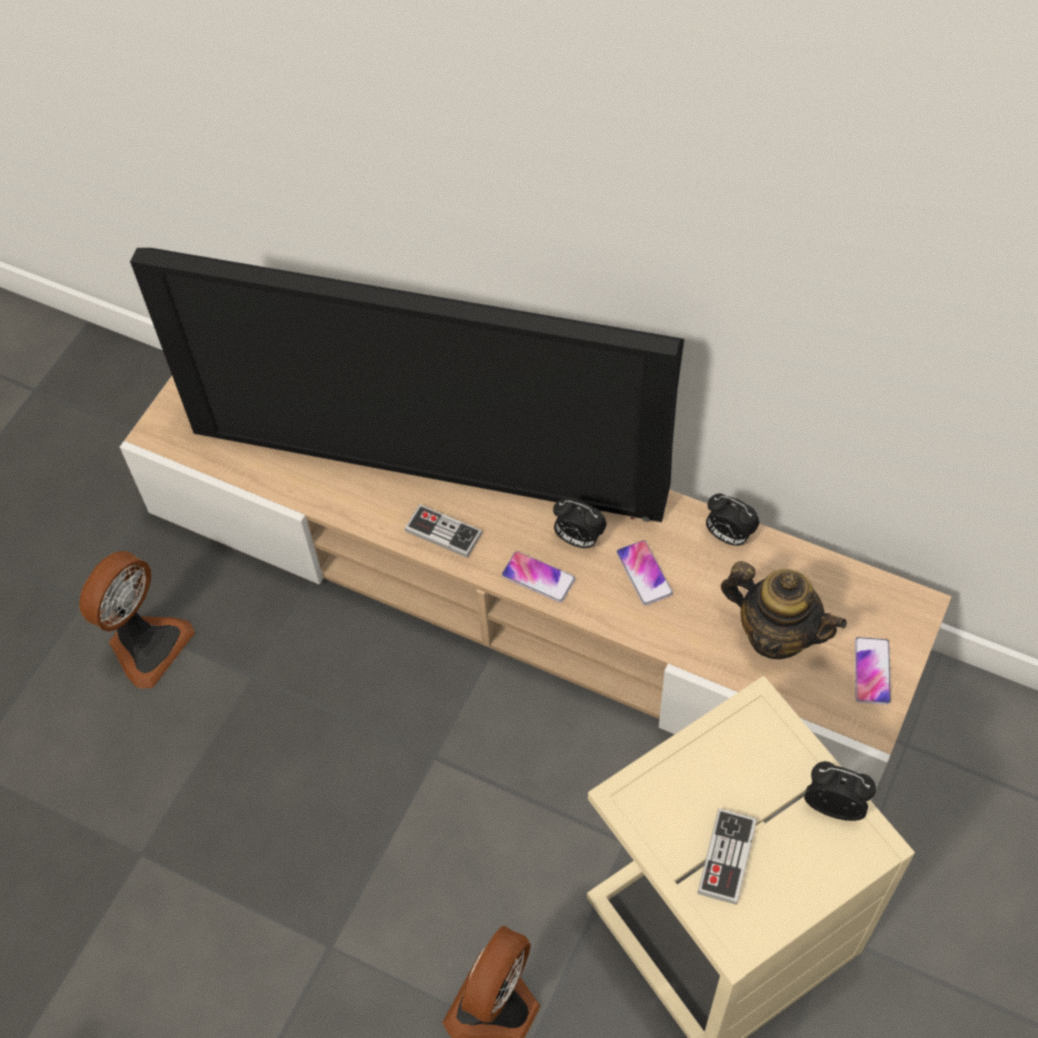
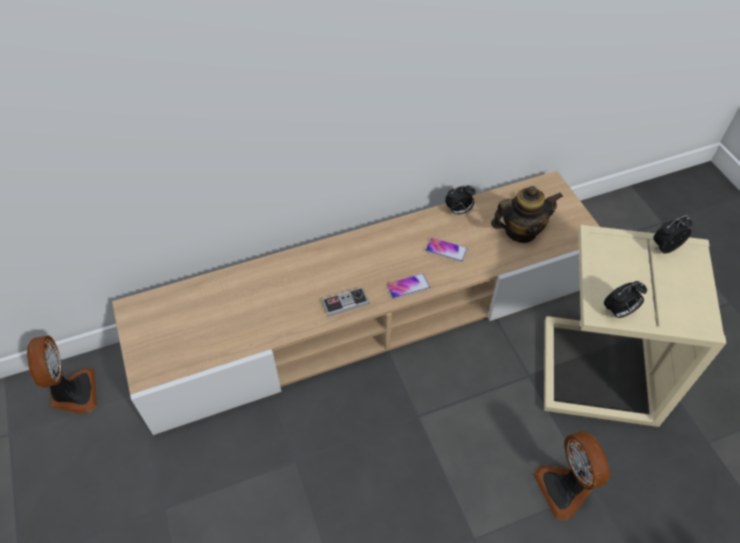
camera: 50 degrees left, 5 degrees down
fan [79,551,195,689] -> fan moved to [27,335,97,414]
television [130,248,684,522] -> none
alarm clock [553,498,607,548] -> alarm clock moved to [604,281,647,318]
game controller [698,808,757,905] -> none
phone [855,637,891,705] -> none

